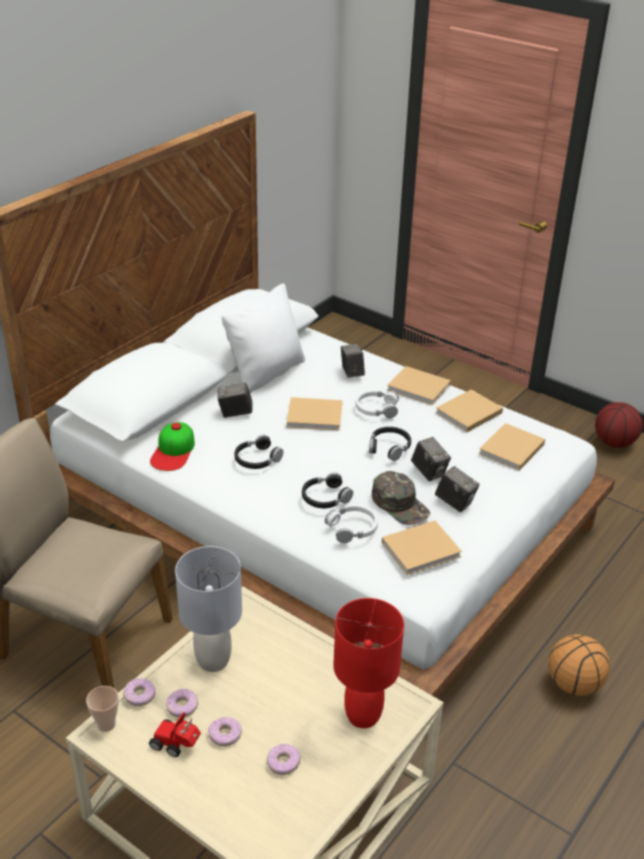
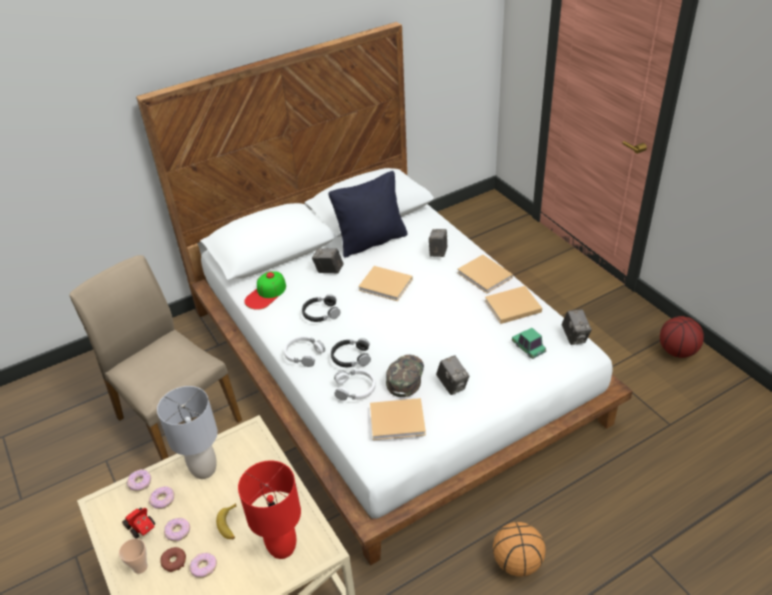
camera: 25 degrees right, 5 degrees up
cup [86,686,119,732] -> cup moved to [119,538,148,574]
white pillow [222,283,305,393] -> black pillow [329,171,408,258]
white headphones [355,391,399,418] -> white headphones moved to [284,336,325,367]
black headphones [369,427,411,461] -> none
green cap [372,471,430,525] -> green cap turned 150 degrees counterclockwise [386,355,424,397]
camera [411,437,451,481] -> camera moved to [562,309,592,345]
beige book [479,423,545,471] -> toy car [512,328,546,359]
none -> donut [160,547,186,572]
none -> banana [216,503,236,540]

